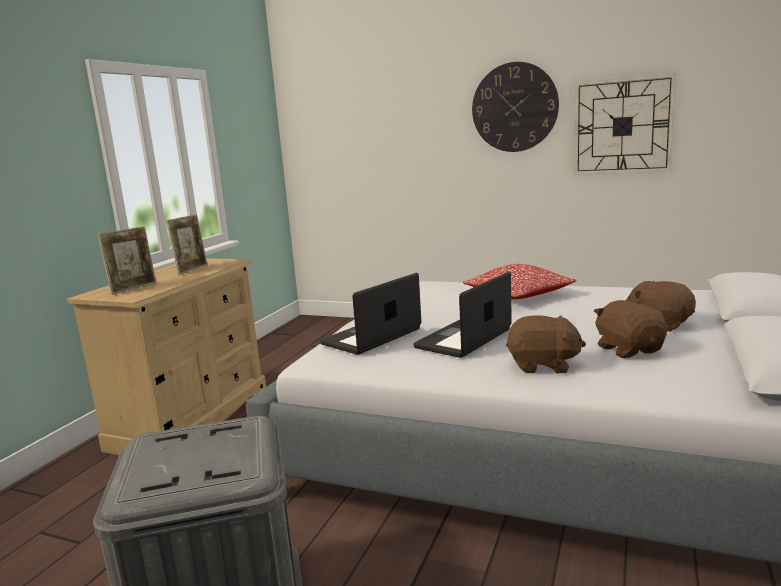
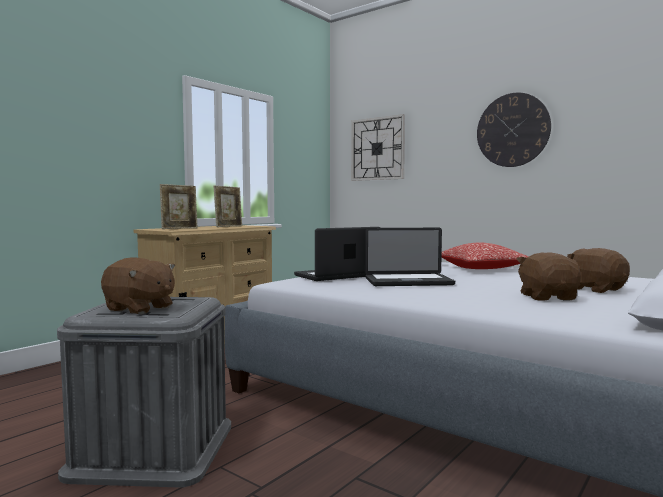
camera: 15 degrees right, 10 degrees down
laptop [413,272,512,358] -> laptop turned 150 degrees counterclockwise [365,228,455,286]
brown plush toy [506,315,586,373] -> brown plush toy moved to [101,258,175,314]
wall clock [574,74,676,175] -> wall clock moved to [351,114,405,181]

